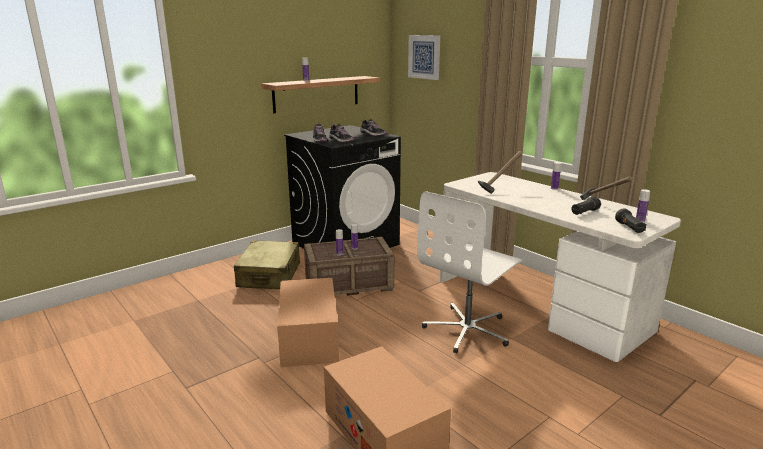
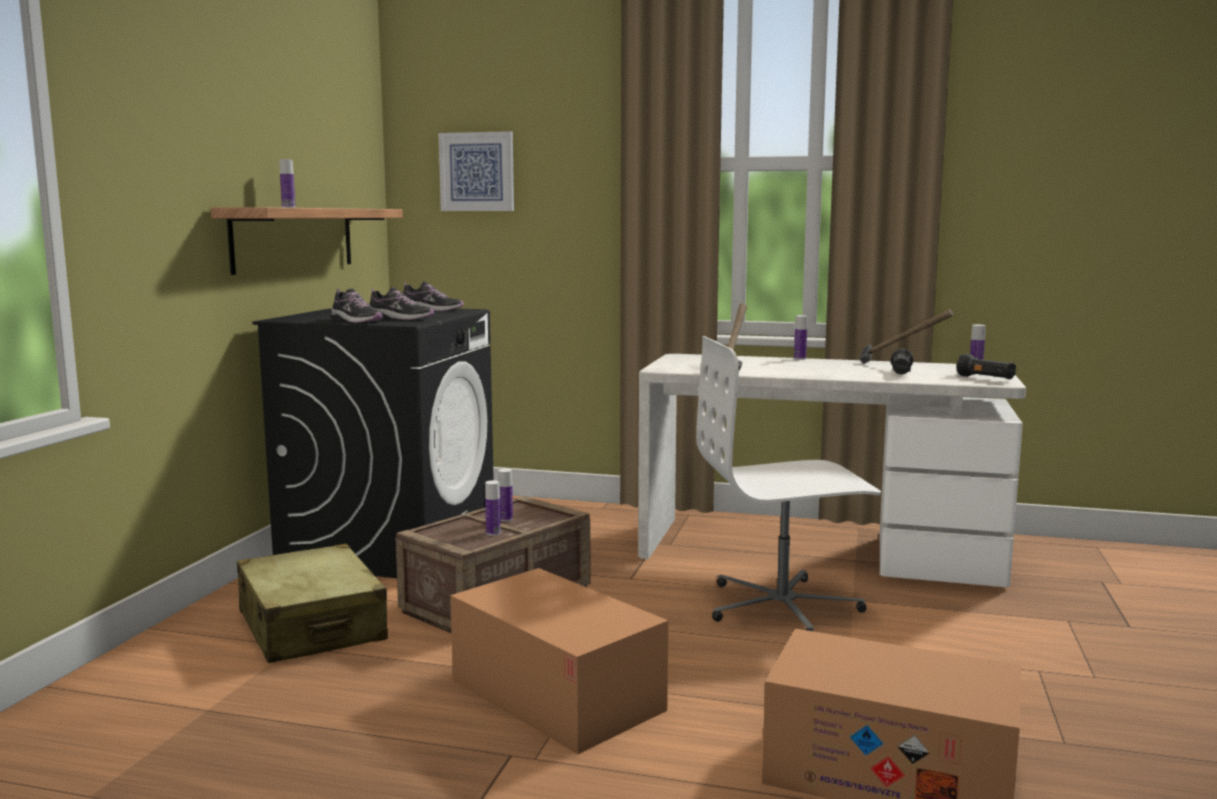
camera: 35 degrees left, 10 degrees down
white office chair [417,191,522,353] -> white office chair turned 75 degrees clockwise [696,336,881,632]

